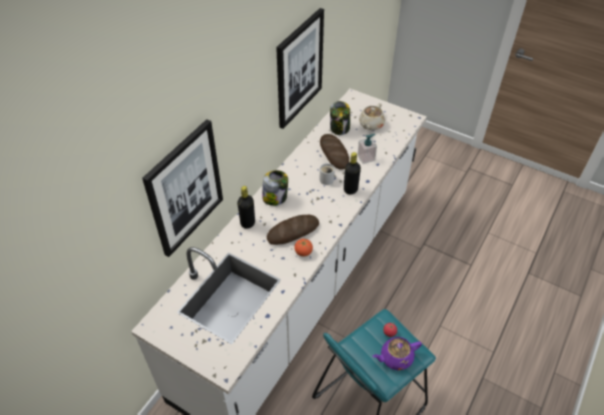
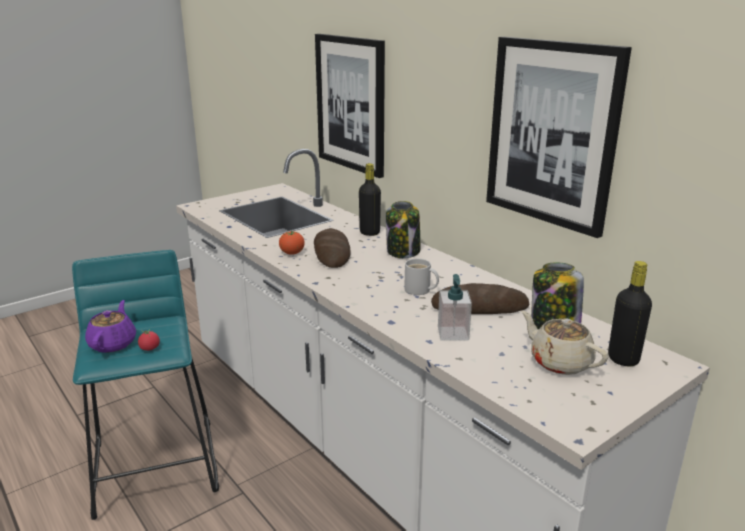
camera: 110 degrees right, 25 degrees down
black bottle [344,152,361,194] -> black bottle moved to [608,261,652,367]

